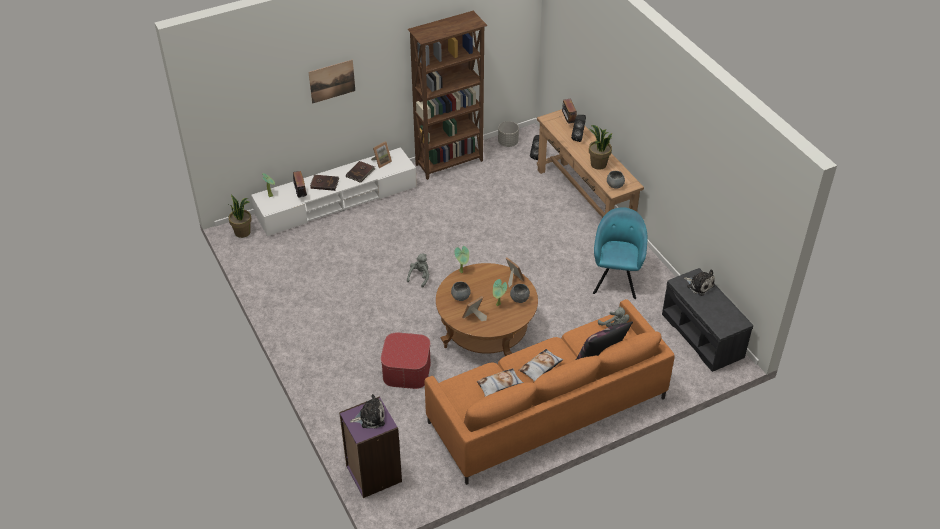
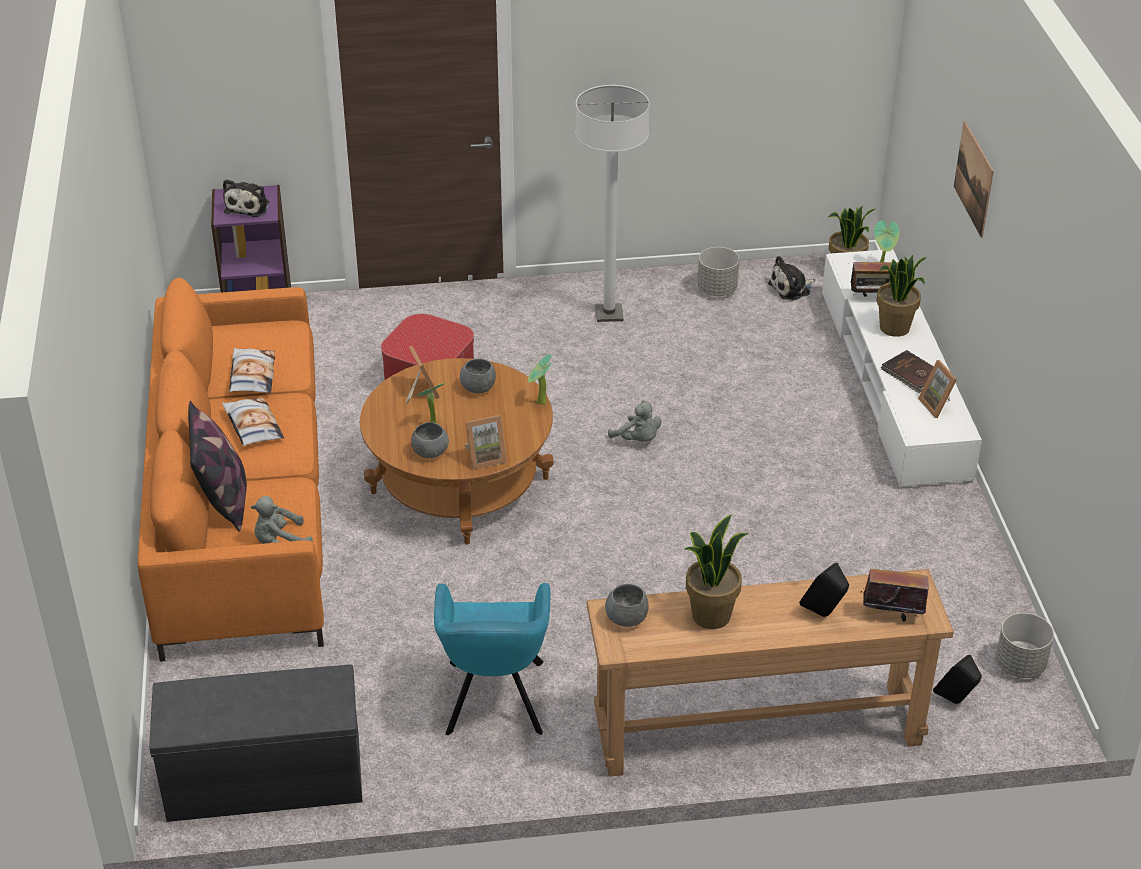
camera: 110 degrees right, 5 degrees down
brown book [310,175,339,191] -> potted plant [877,255,927,337]
brown bookcase [407,11,488,180] -> none
turquoise armchair [593,207,647,299] -> turquoise armchair turned 60 degrees clockwise [434,583,550,735]
plush toy [684,269,715,296] -> plush toy moved to [768,256,815,301]
none -> white floor lamp [575,85,650,322]
none -> grey planter [697,247,739,296]

